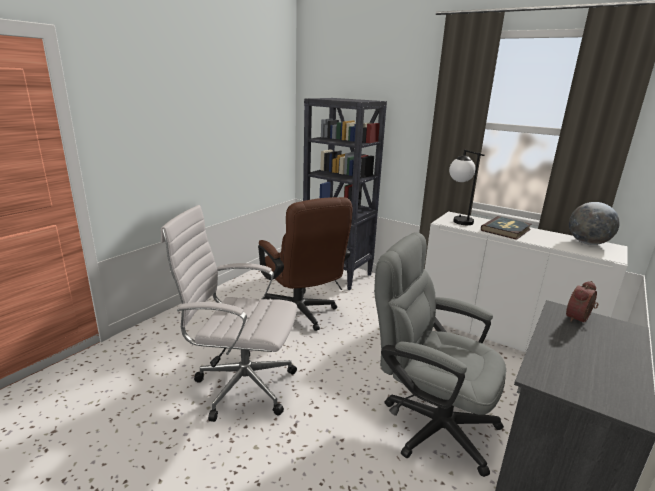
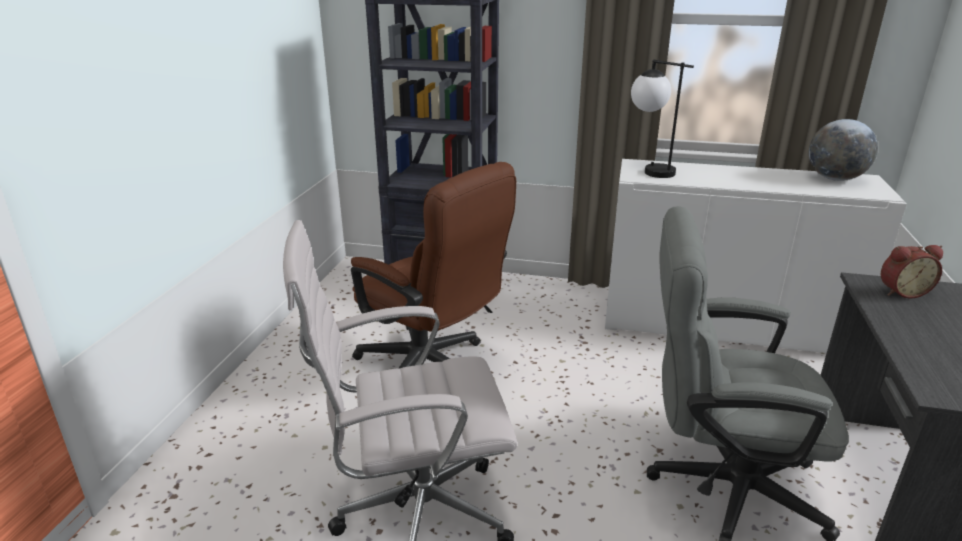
camera: 20 degrees left, 5 degrees up
book [481,216,531,240] -> none
alarm clock [566,281,599,323] -> alarm clock turned 120 degrees counterclockwise [881,245,943,298]

